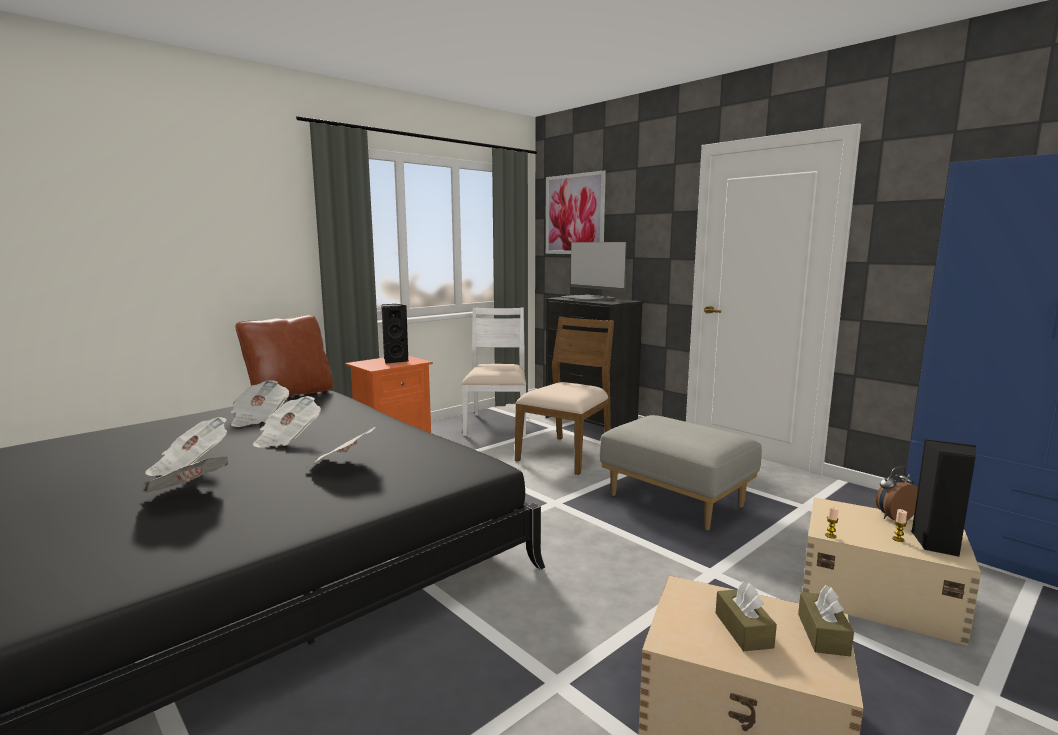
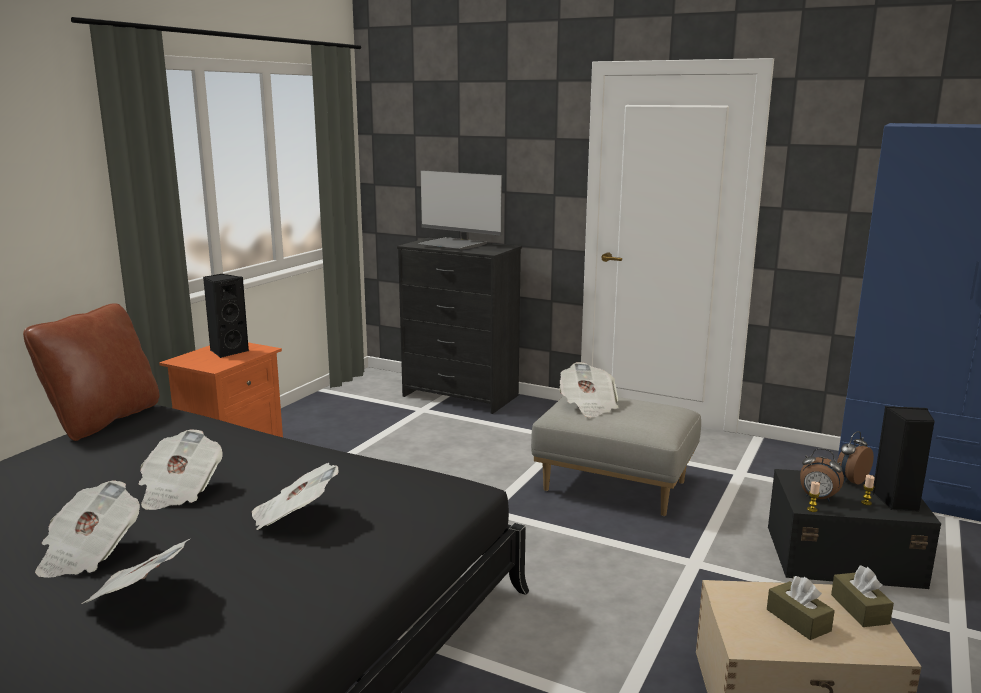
camera: 20 degrees left, 5 degrees up
newspaper [231,380,289,427] -> newspaper moved to [559,362,618,418]
white chair [461,307,526,436] -> none
brown chair [515,316,614,475] -> none
picture [546,170,606,254] -> none
beige storage box [802,497,981,646] -> black storage box [768,469,941,589]
none -> alarm clock [800,448,844,502]

